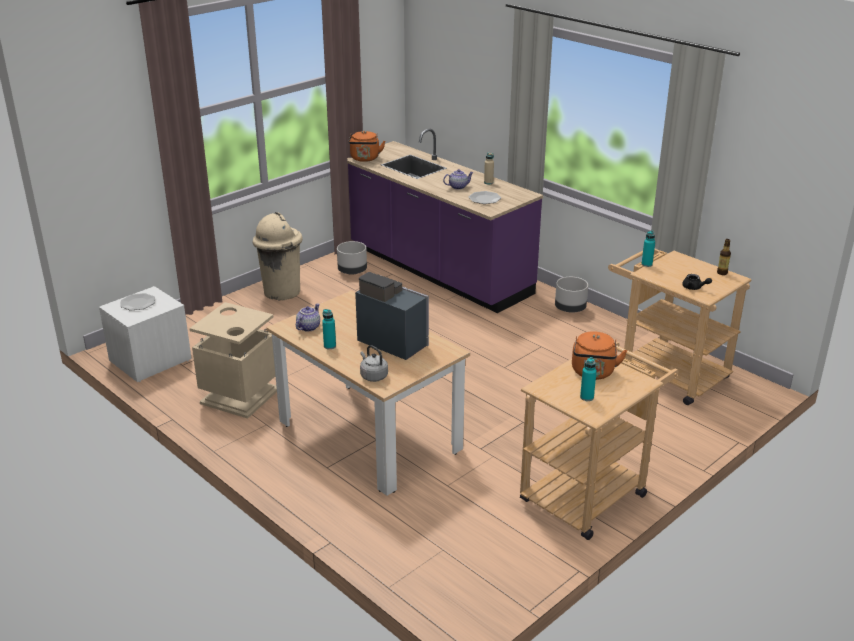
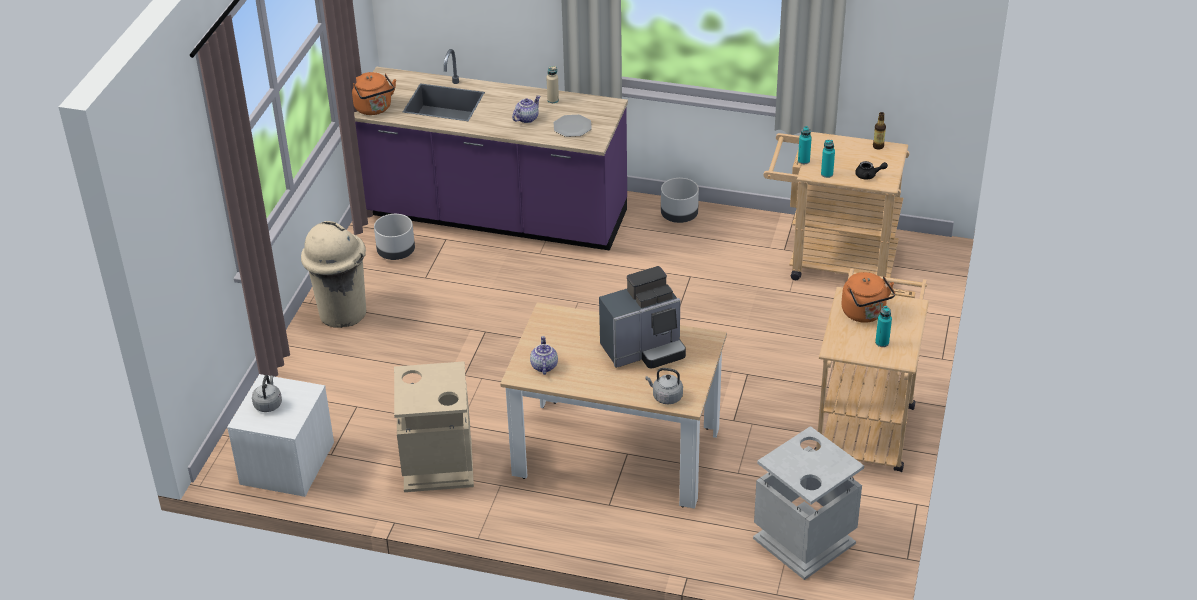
camera: 30 degrees left, 10 degrees up
plate [120,293,155,310] -> grey kettle [252,375,282,412]
turquoise bottle [322,309,336,349] -> turquoise bottle moved to [821,140,835,178]
coffee machine [355,272,429,360] -> coffee machine turned 150 degrees clockwise [599,266,686,368]
none -> grey trash can [753,426,864,580]

